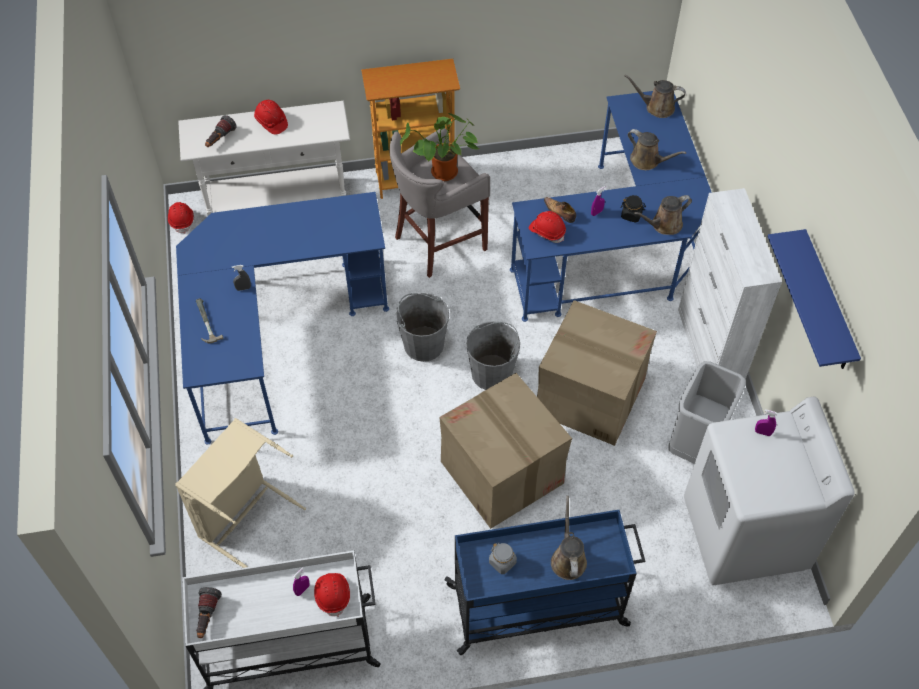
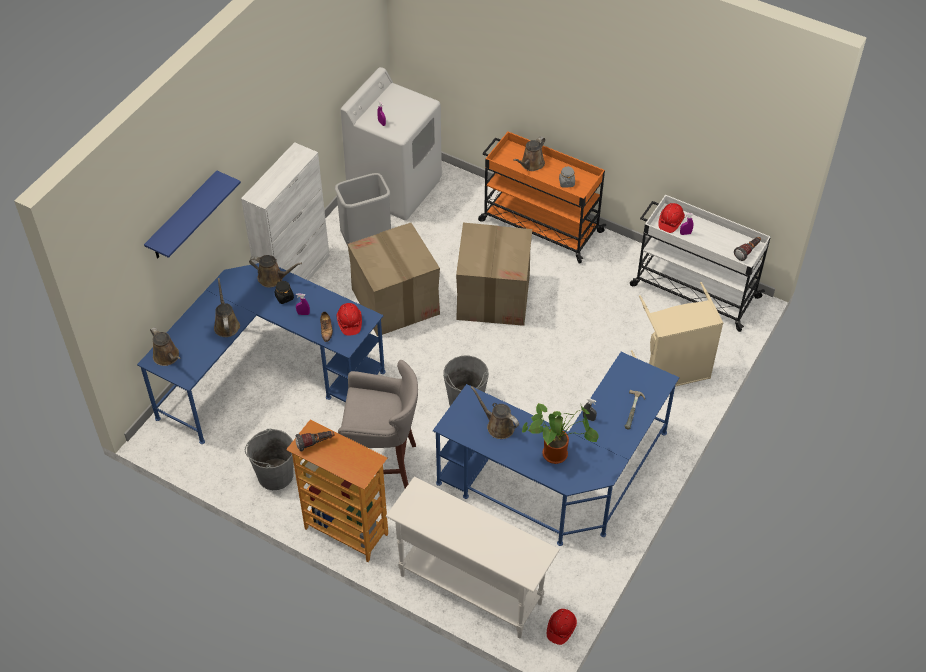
camera: 140 degrees left, 5 degrees down
flashlight [205,115,237,147] -> flashlight moved to [295,431,335,451]
red hard hat [254,100,288,135] -> none
potted plant [400,113,479,181] -> potted plant moved to [522,403,599,464]
blue cart [445,510,645,656] -> orange cart [478,132,606,264]
grey bucket [466,321,520,390] -> grey bucket moved to [245,429,294,490]
blue shelf [767,229,861,369] -> blue shelf moved to [144,171,241,259]
none -> brown watering can [471,386,519,439]

